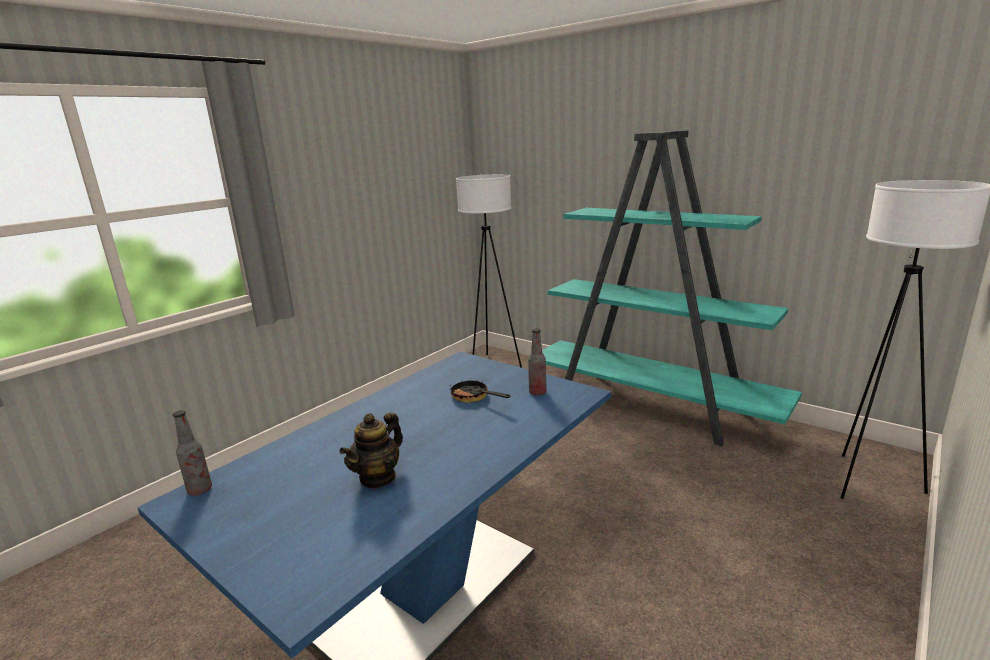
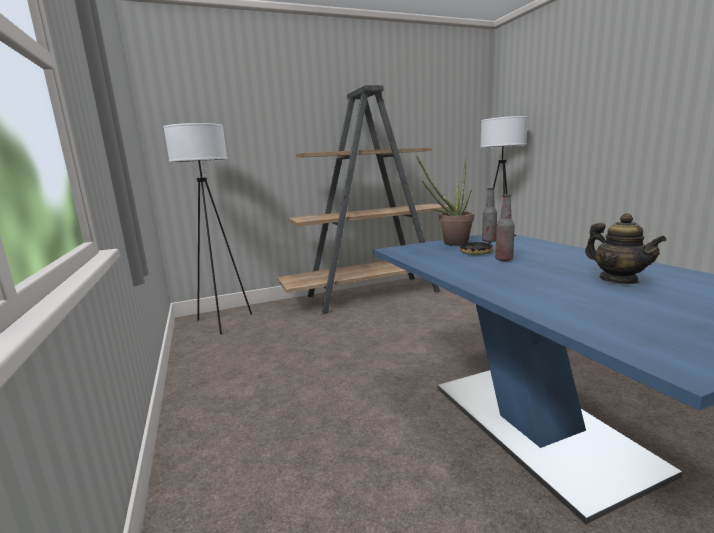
camera: 60 degrees left, 5 degrees down
bottle [173,410,212,496] -> bottle moved to [495,194,515,261]
turquoise bookcase [542,130,802,446] -> brown bookcase [277,85,450,314]
none -> potted plant [416,154,474,246]

